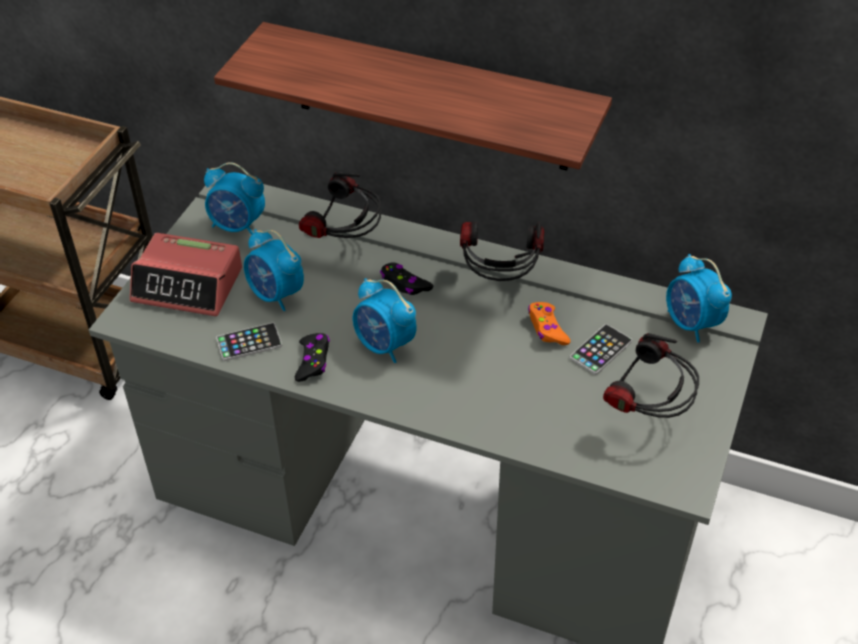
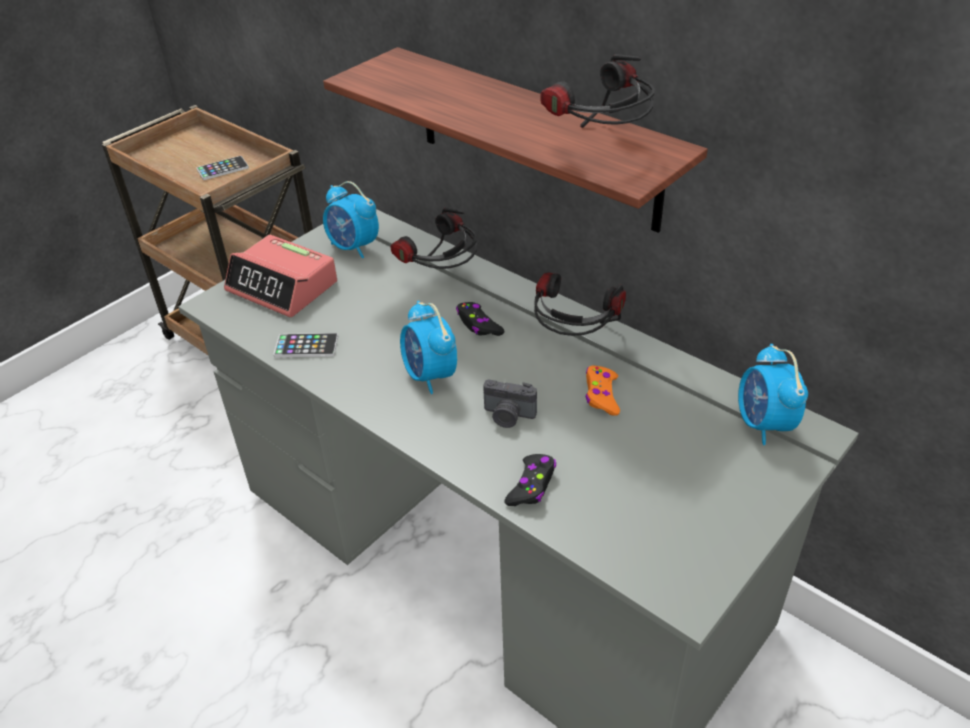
camera: 20 degrees right, 5 degrees down
alarm clock [244,229,304,311] -> none
black game controller [295,333,330,382] -> black game controller moved to [504,454,556,506]
phone [570,324,632,375] -> phone moved to [197,156,249,180]
headphones [603,333,699,418] -> headphones moved to [540,54,655,128]
none -> camera [483,379,537,428]

